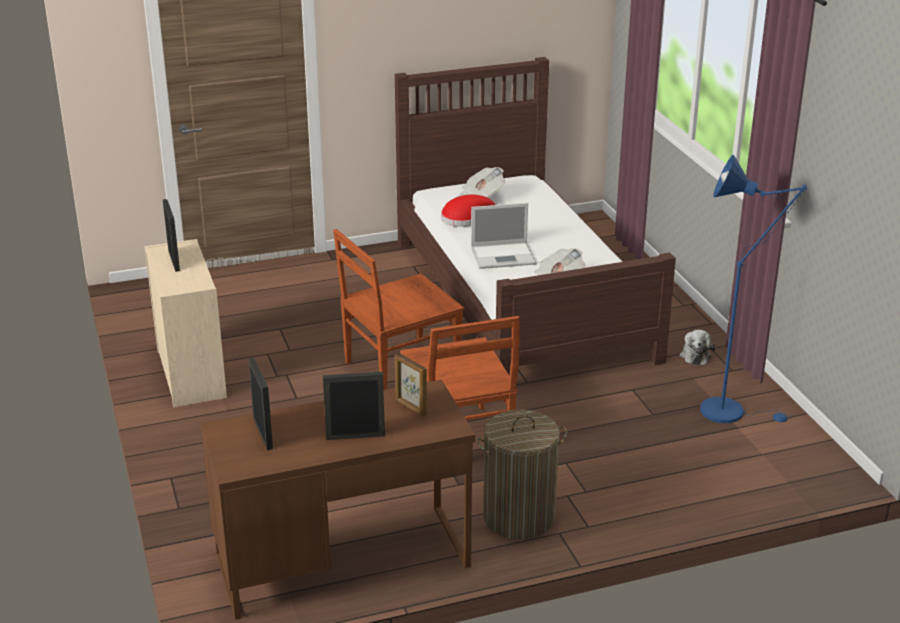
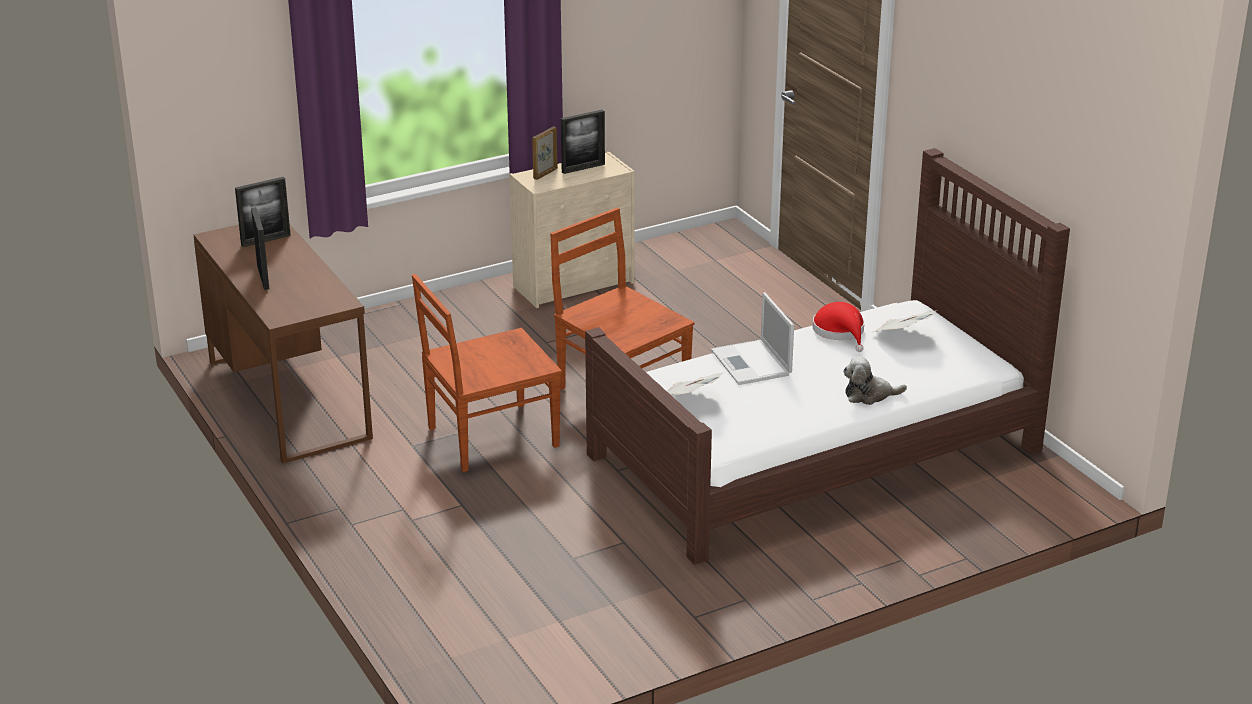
camera: 80 degrees right, 0 degrees up
picture frame [395,353,427,417] -> picture frame moved to [532,126,558,180]
laundry basket [476,410,567,540] -> none
plush toy [680,329,715,365] -> plush toy moved to [843,356,907,405]
blue floor lamp [700,155,807,423] -> none

